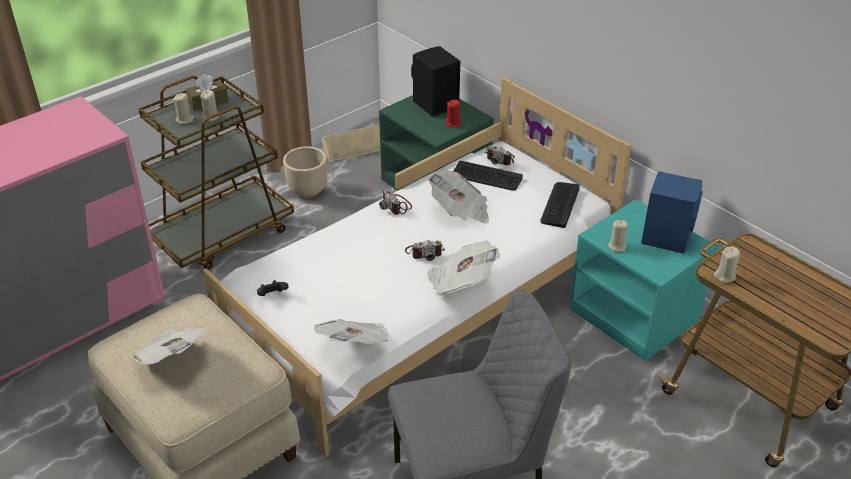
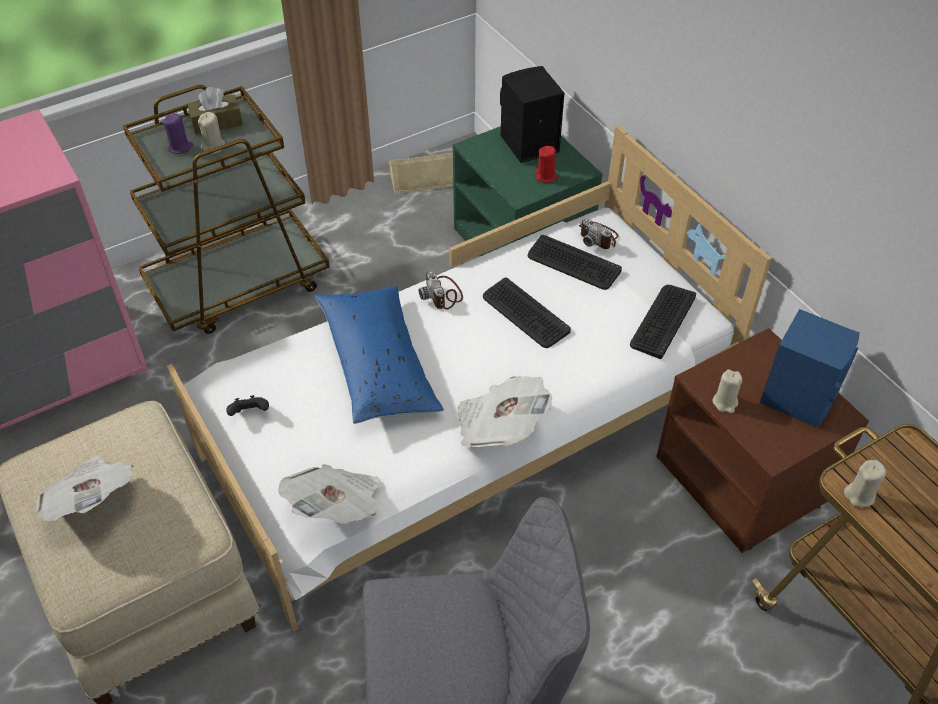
camera: 10 degrees right, 10 degrees up
beige candle [173,93,195,124] -> purple candle [162,113,193,154]
beige planter [283,146,327,198] -> none
camera [405,240,445,261] -> none
newspaper [428,170,489,224] -> keyboard [483,277,571,348]
turquoise nightstand [569,199,718,361] -> brown nightstand [656,328,869,553]
none -> blue pillow [315,287,443,424]

